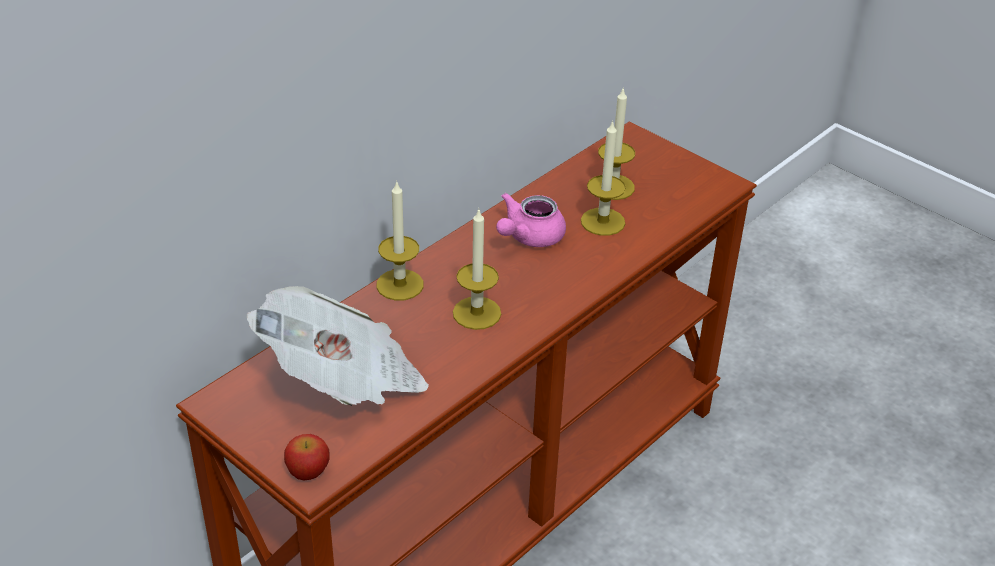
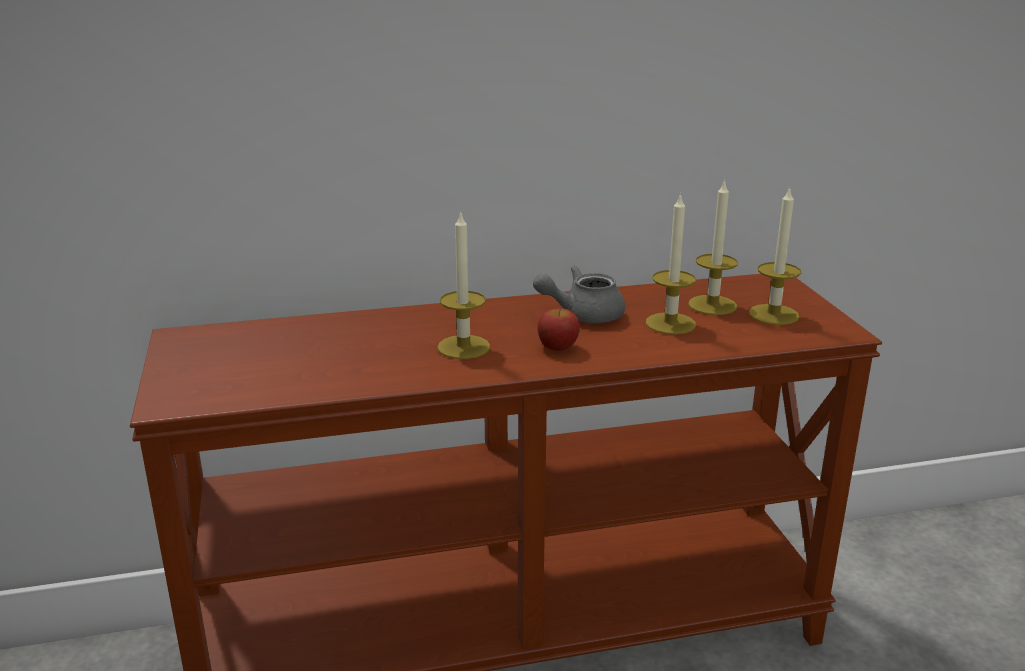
camera: 35 degrees right, 15 degrees down
newspaper [247,286,429,406] -> none
apple [284,434,329,480] -> apple moved to [537,308,580,351]
candle [376,180,424,300] -> candle moved to [749,187,802,325]
pink teapot [496,193,566,247] -> grey teapot [533,266,625,323]

